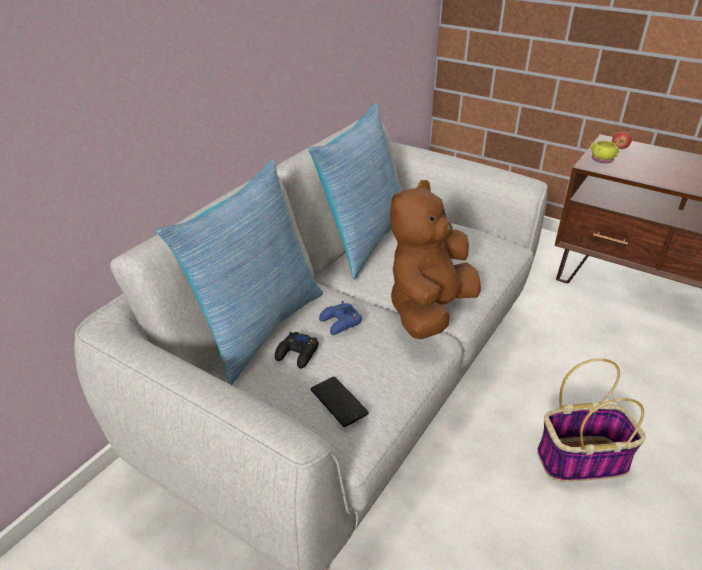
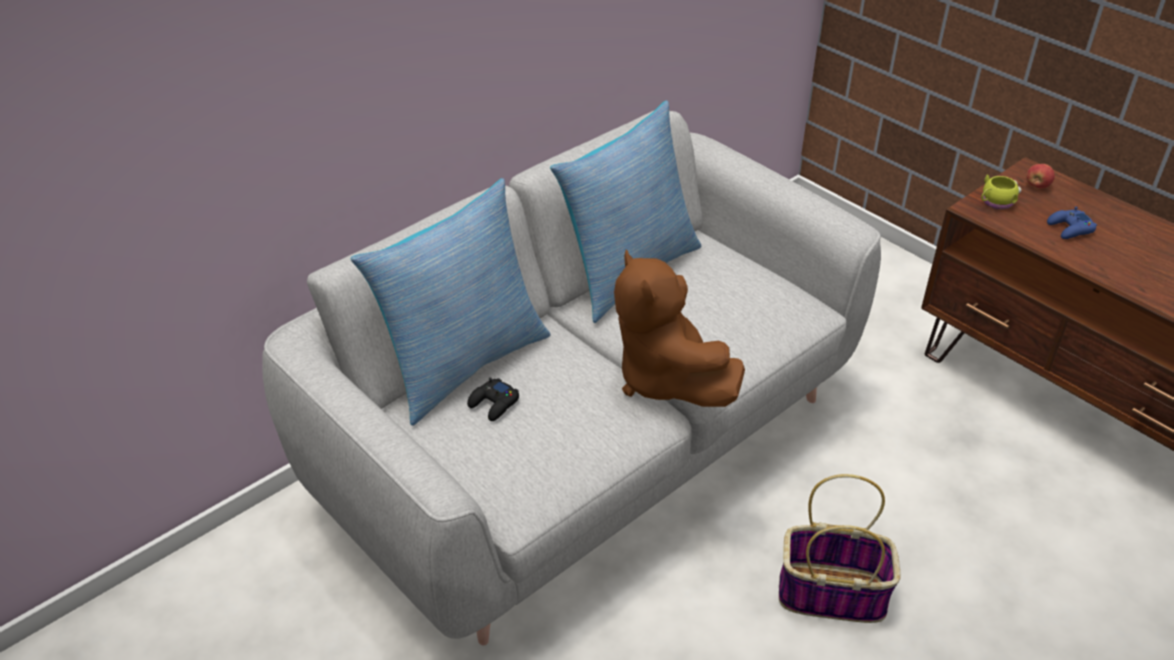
camera: 15 degrees right, 5 degrees up
phone [311,377,369,427] -> none
blue game controller [319,301,362,335] -> blue game controller moved to [1047,207,1097,239]
brown plush toy [390,180,481,339] -> brown plush toy turned 75 degrees counterclockwise [614,249,745,407]

